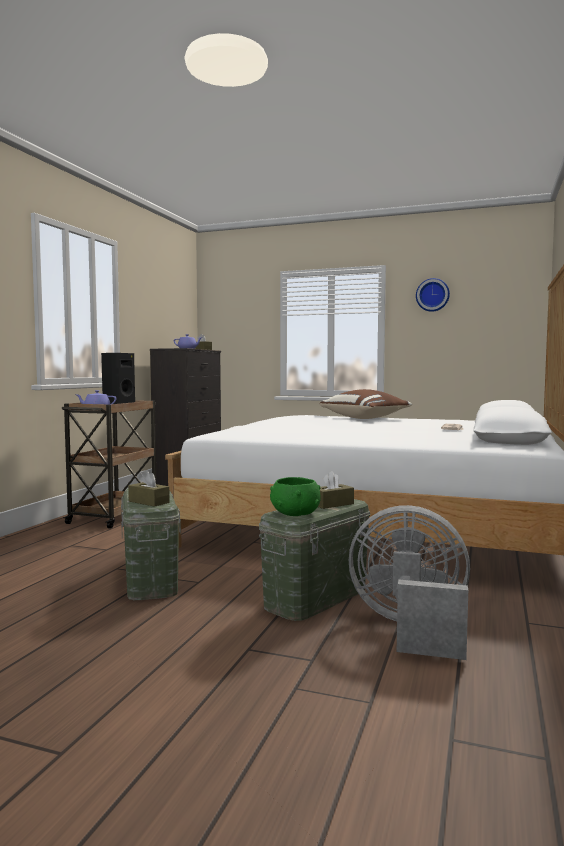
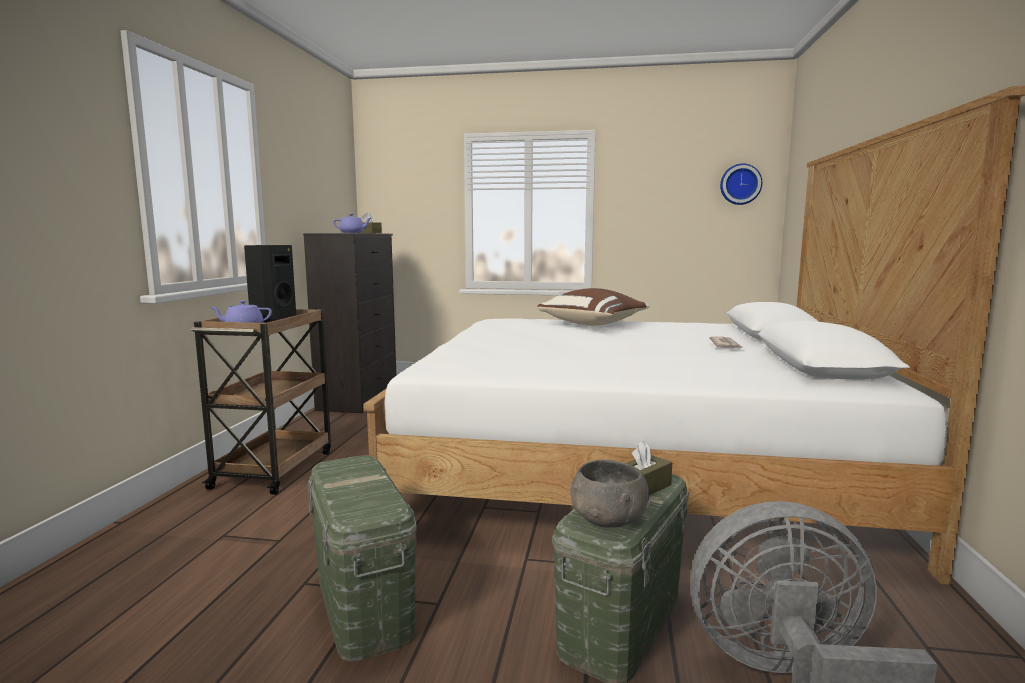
camera: 10 degrees left, 5 degrees up
brown tissue box [128,470,170,507] -> none
green bowl [270,477,321,516] -> grey bowl [570,460,651,528]
wall clock [416,278,450,312] -> wall clock moved to [720,163,762,205]

